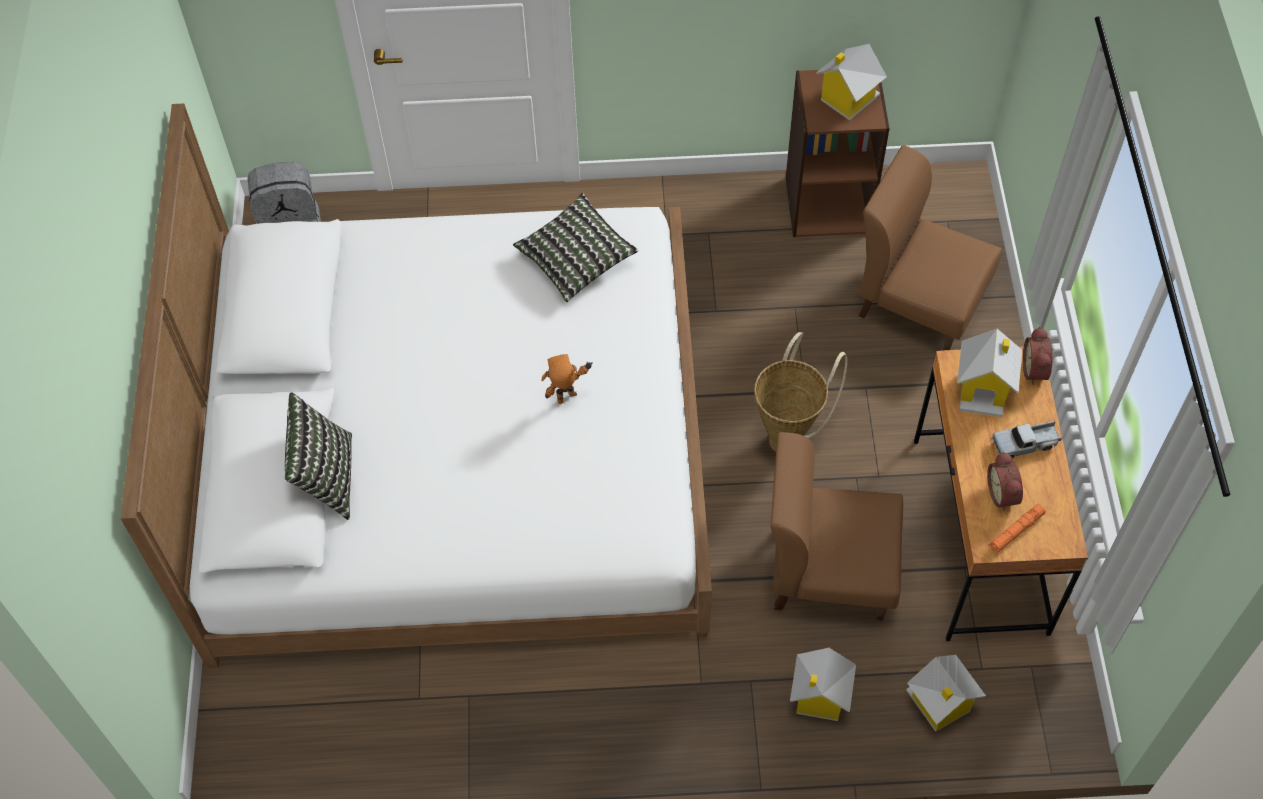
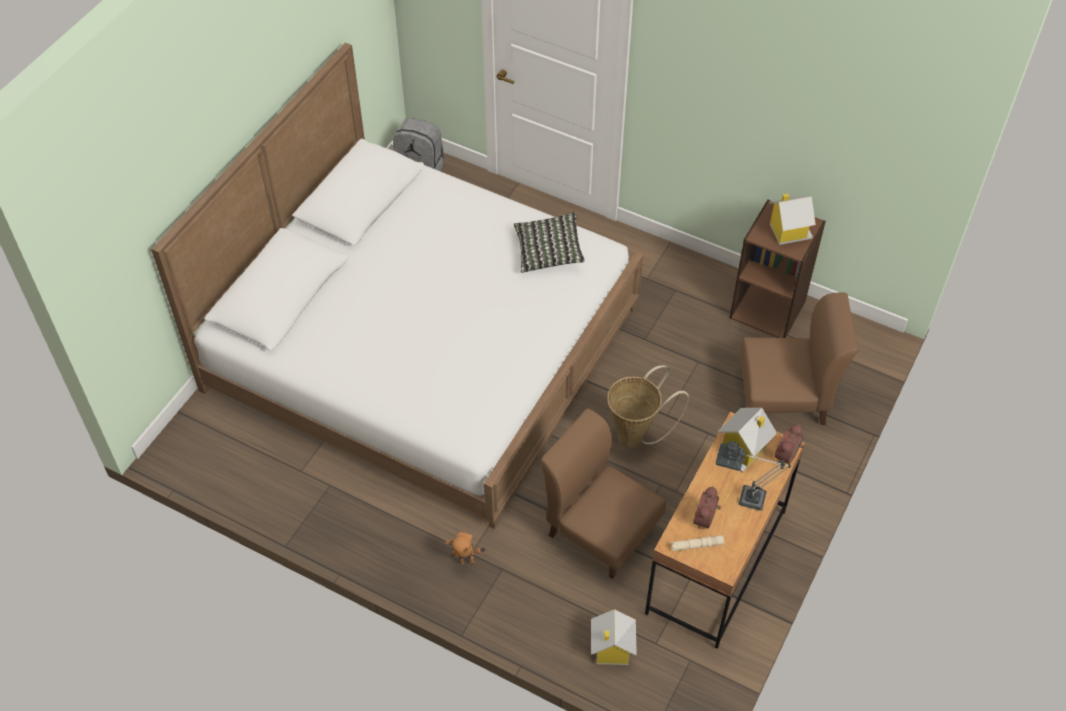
camera: 30 degrees right, 5 degrees down
pillow [285,392,352,520] -> none
toy robot [541,354,592,404] -> toy robot moved to [445,532,486,565]
toy house [790,648,856,721] -> none
brown chair [858,145,1002,350] -> brown chair turned 120 degrees clockwise [740,292,858,425]
orange flashlight [988,504,1046,554] -> beige flashlight [670,535,724,551]
toy truck [992,421,1062,459] -> table lamp [716,441,791,511]

